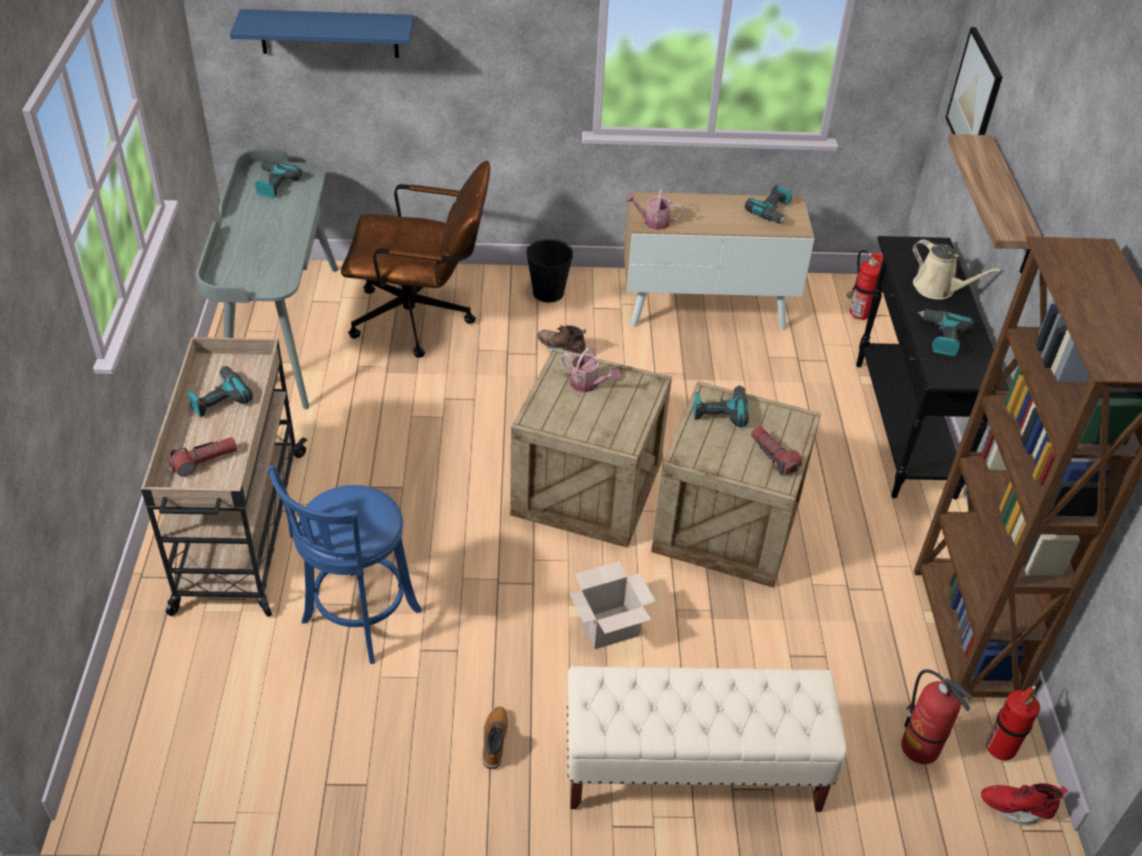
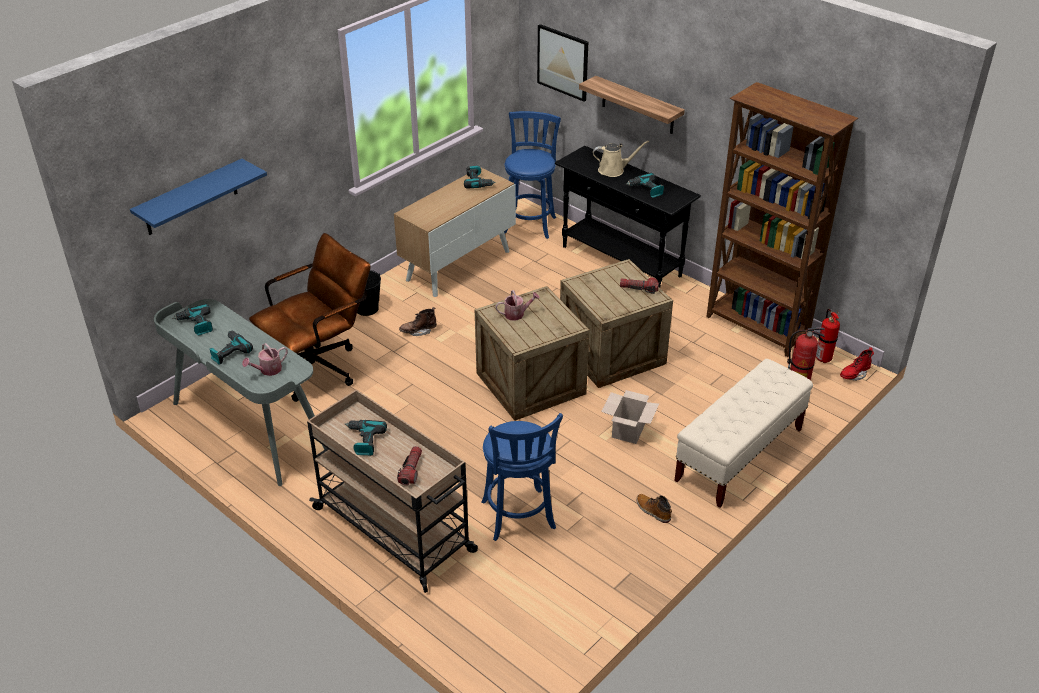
camera: 45 degrees left, 5 degrees down
watering can [625,189,684,230] -> watering can moved to [242,343,288,376]
power drill [693,385,749,427] -> power drill moved to [209,331,253,365]
fire extinguisher [847,250,883,320] -> blue stool [504,111,561,239]

